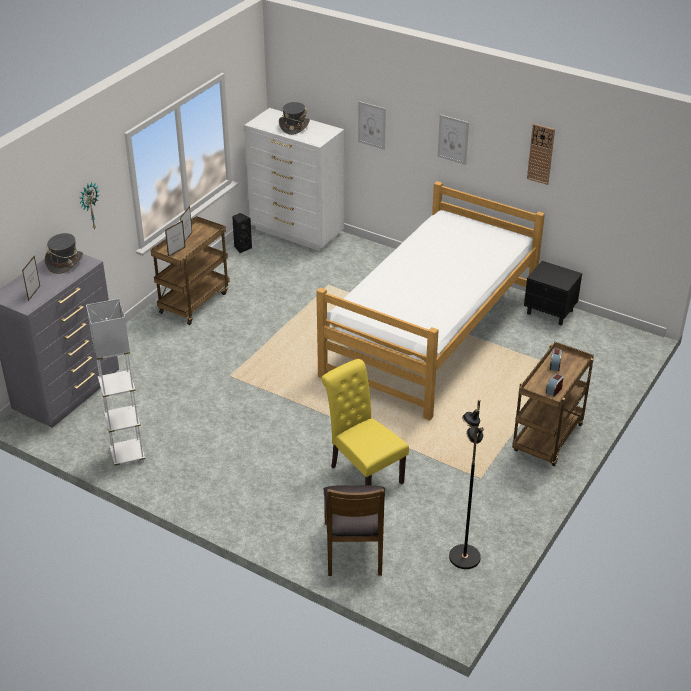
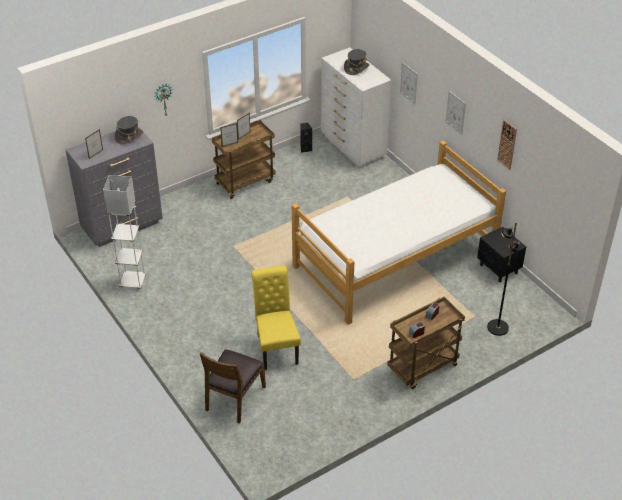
camera: 25 degrees right, 5 degrees up
black floor lamp [449,399,484,569] -> black floor lamp moved to [487,222,520,336]

